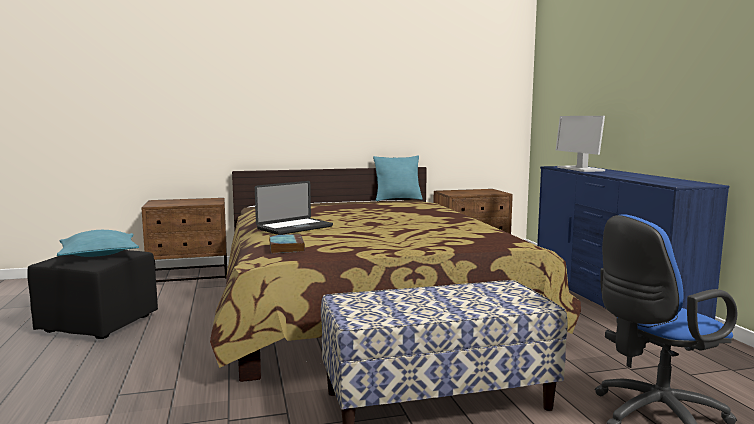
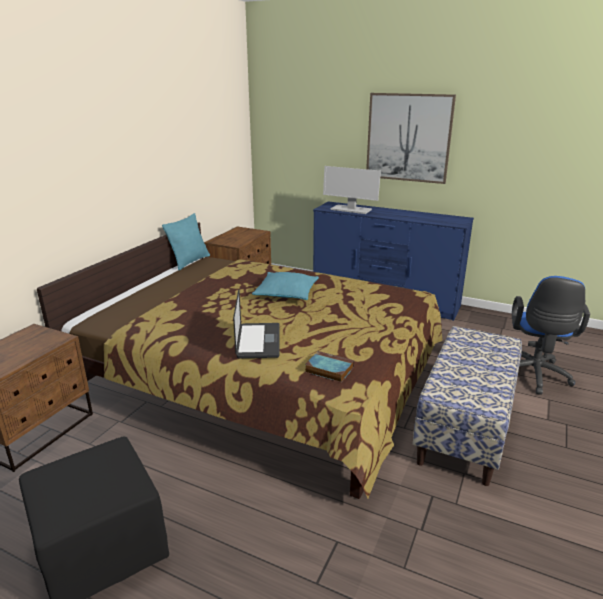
camera: 50 degrees left, 15 degrees up
turquoise pillow [57,230,139,257] -> turquoise pillow moved to [252,272,319,300]
none -> picture [366,93,456,184]

